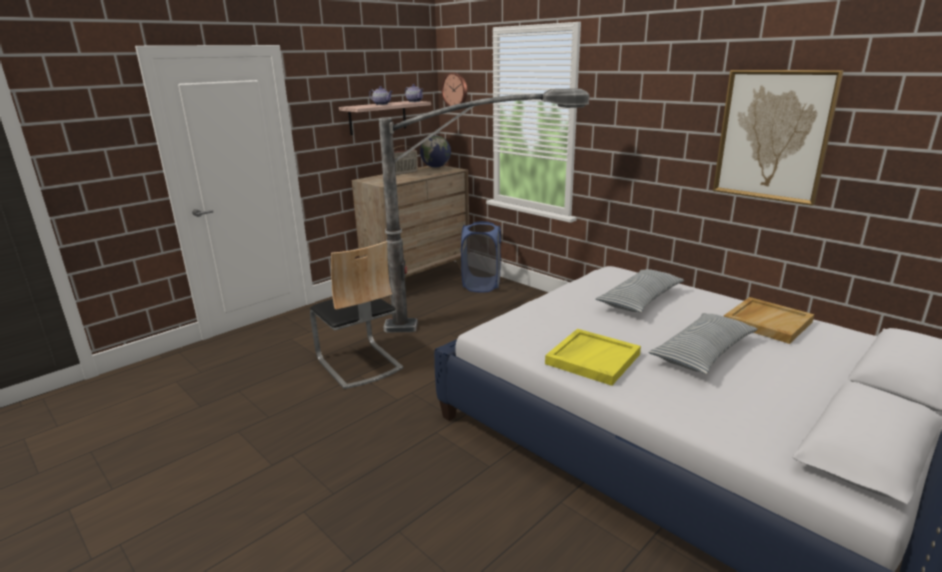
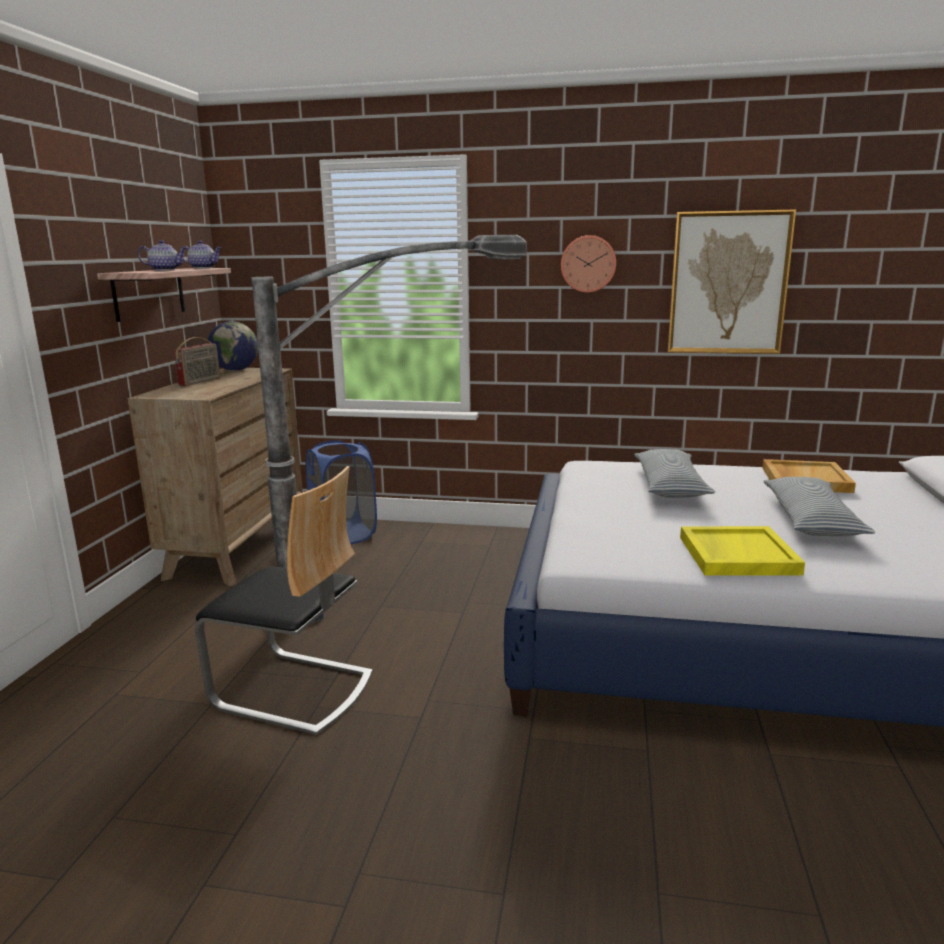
camera: 35 degrees left, 5 degrees down
wall clock [441,72,467,106] -> wall clock moved to [561,235,617,293]

